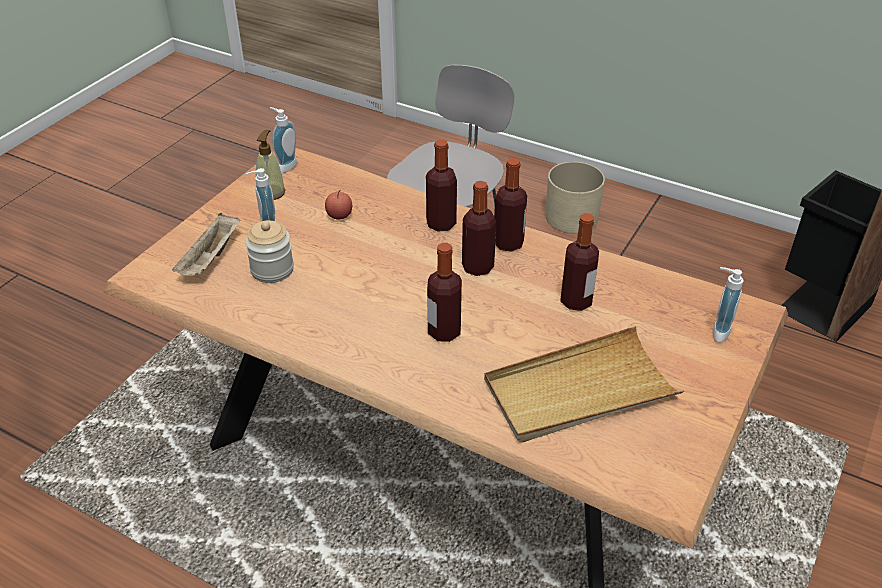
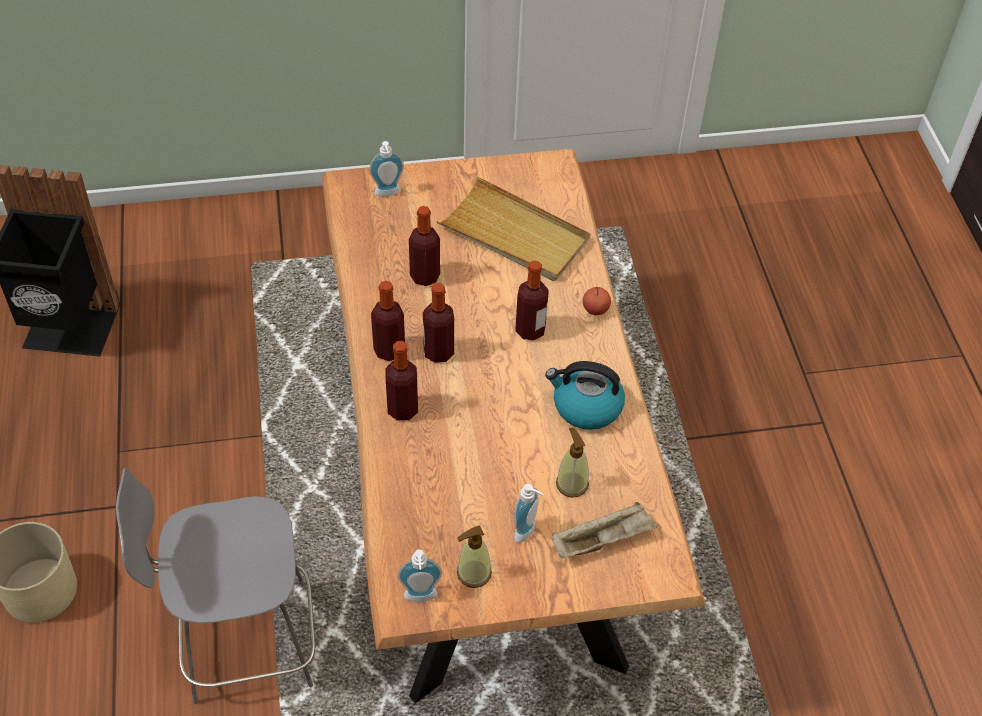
camera: 130 degrees left, 10 degrees up
jar [245,220,294,283] -> soap dispenser [556,427,589,498]
apple [325,190,352,220] -> apple moved to [583,287,611,315]
none -> kettle [545,361,625,430]

